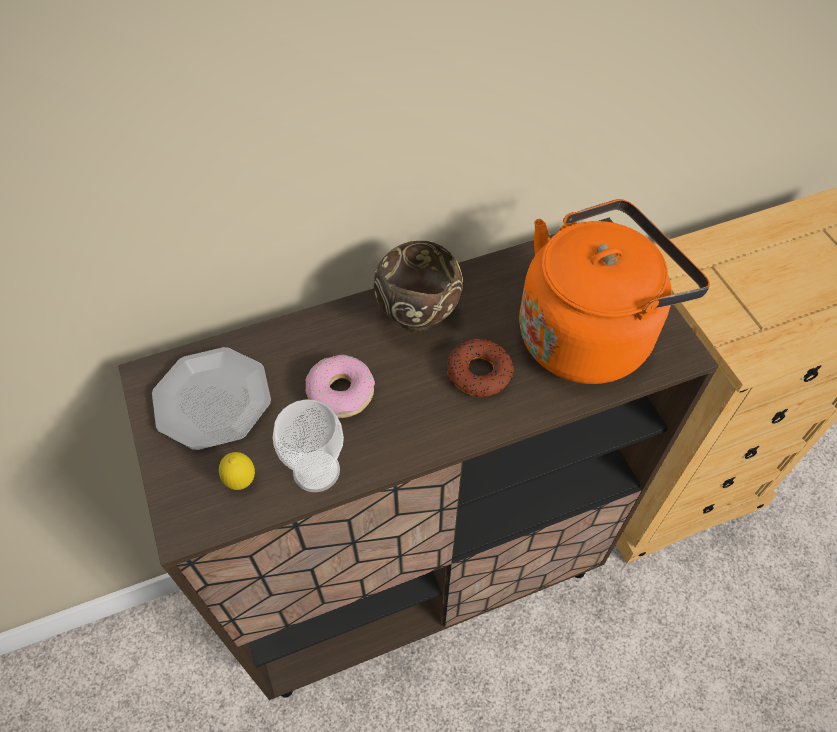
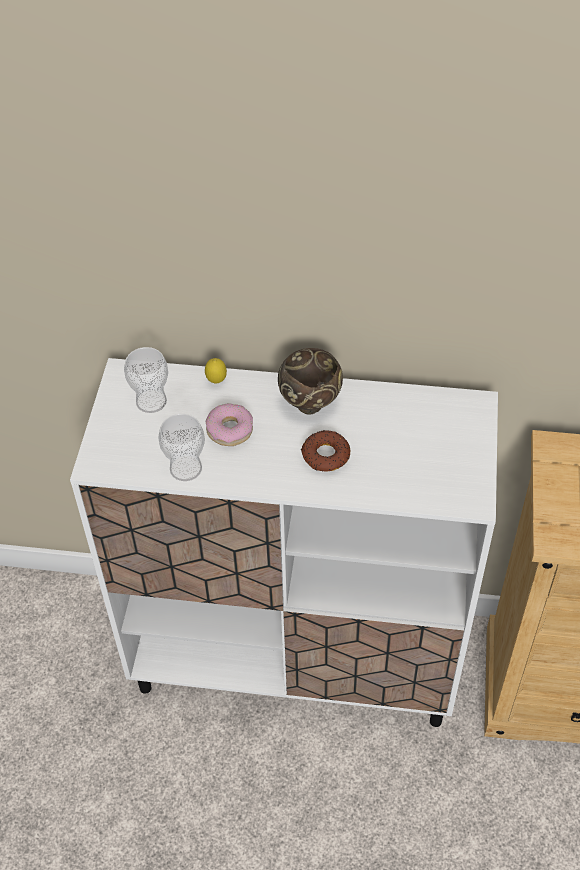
camera: 30 degrees right, 5 degrees down
brown cabinet [118,218,719,700] -> white cabinet [70,358,498,727]
plate [152,347,271,450] -> cup [124,347,168,413]
lemon [219,452,255,490] -> lemon moved to [205,358,227,383]
orange kettle [519,199,710,384] -> none

